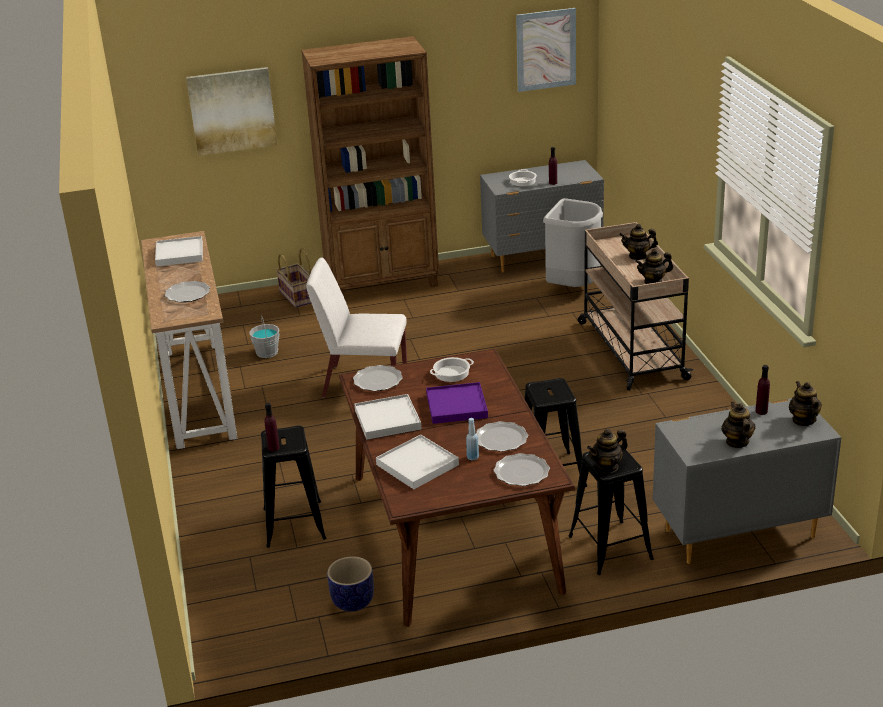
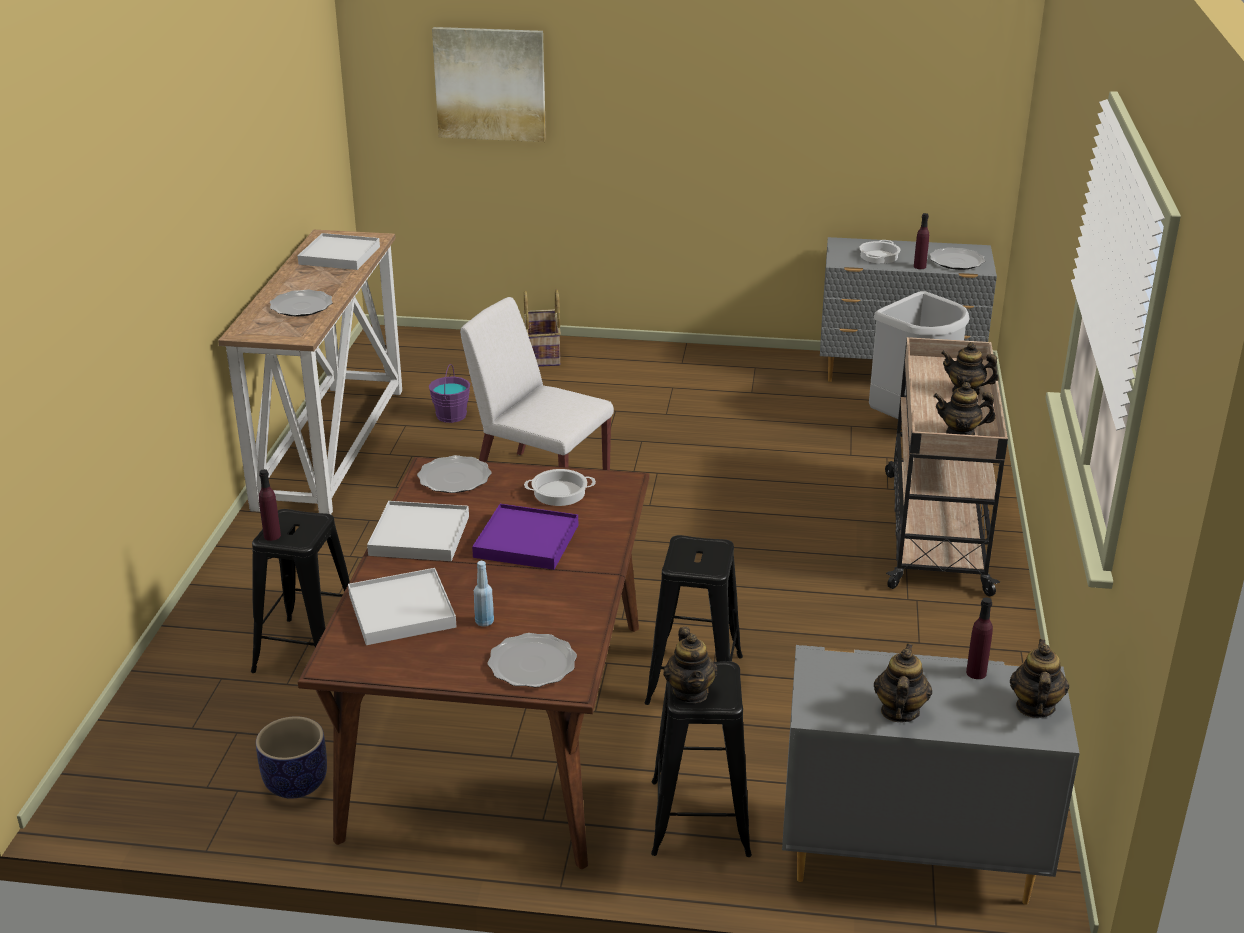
camera: 20 degrees right, 0 degrees up
grey bucket [249,316,280,358] -> purple bucket [429,364,470,423]
brown bookcase [301,36,439,296] -> none
plate [476,421,529,452] -> plate moved to [930,247,985,270]
picture [516,8,576,92] -> none
teapot [587,429,628,473] -> teapot turned 90 degrees counterclockwise [663,627,717,703]

